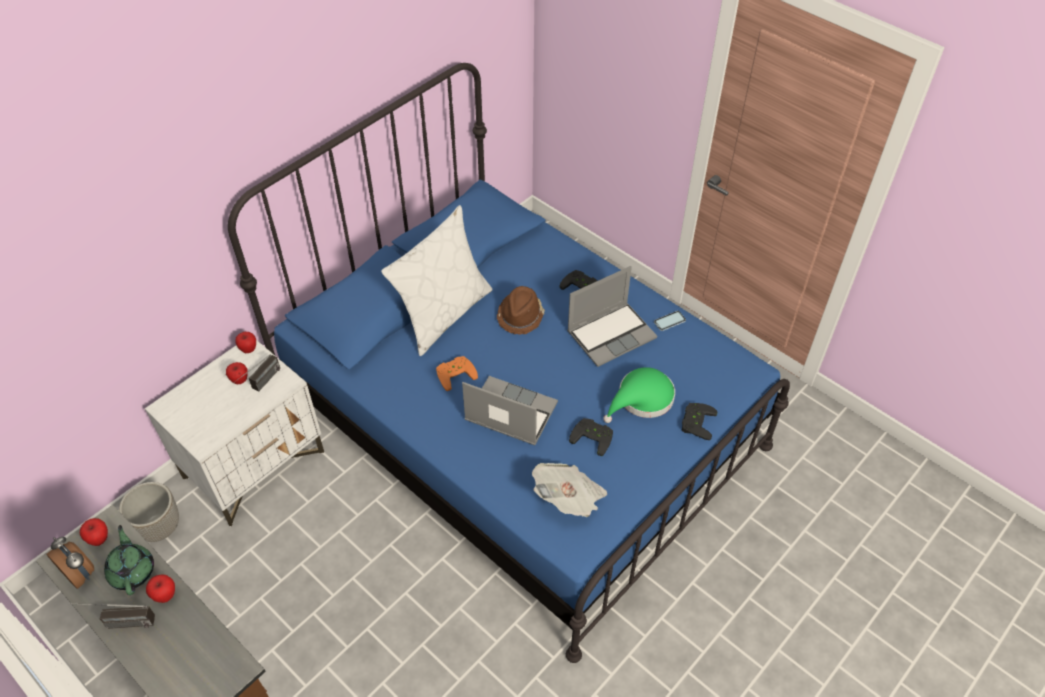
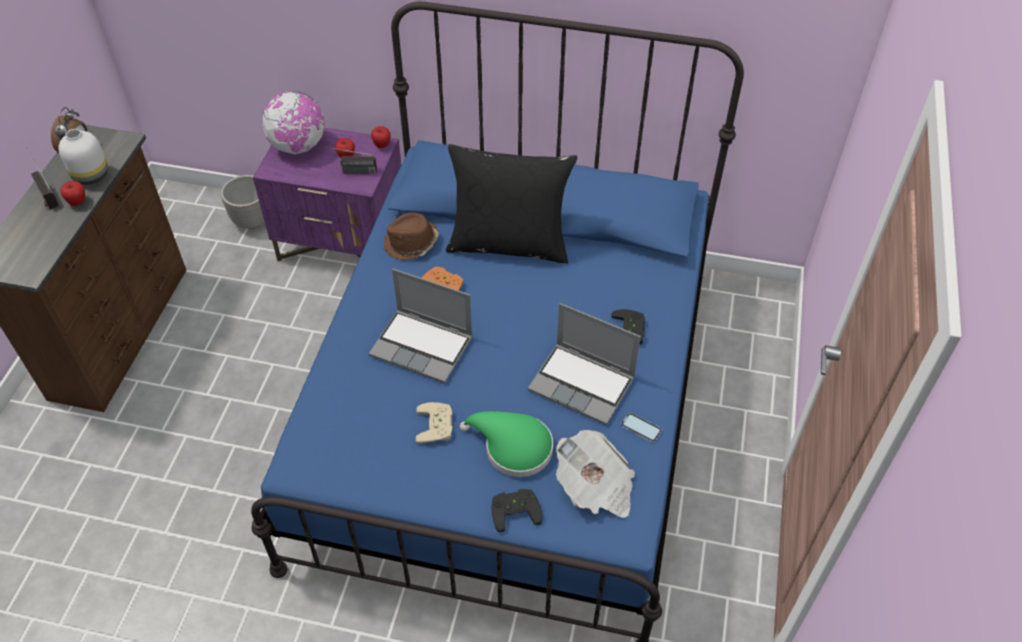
camera: 60 degrees right, 0 degrees up
apple [80,518,108,546] -> none
green teapot [104,525,154,595] -> white vase [59,129,108,185]
white nightstand [145,340,324,527] -> purple nightstand [253,128,401,261]
white pillow [381,205,493,356] -> black pillow [446,144,577,264]
laptop [462,376,558,445] -> laptop turned 120 degrees clockwise [369,269,473,383]
brown hat [497,286,545,335] -> brown hat moved to [383,213,439,261]
newspaper [532,463,607,517] -> newspaper moved to [556,430,635,518]
black game controller [569,418,613,456] -> beige game controller [415,402,453,444]
none -> globe [262,91,325,155]

